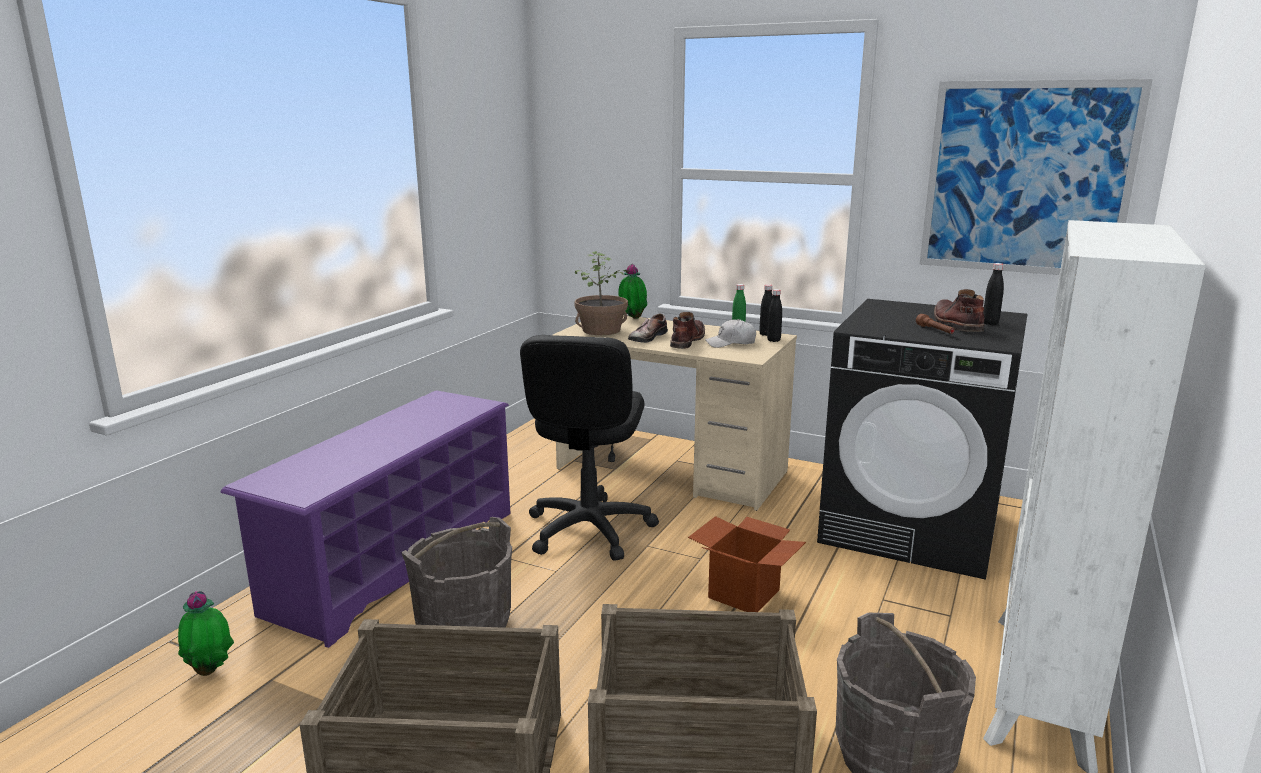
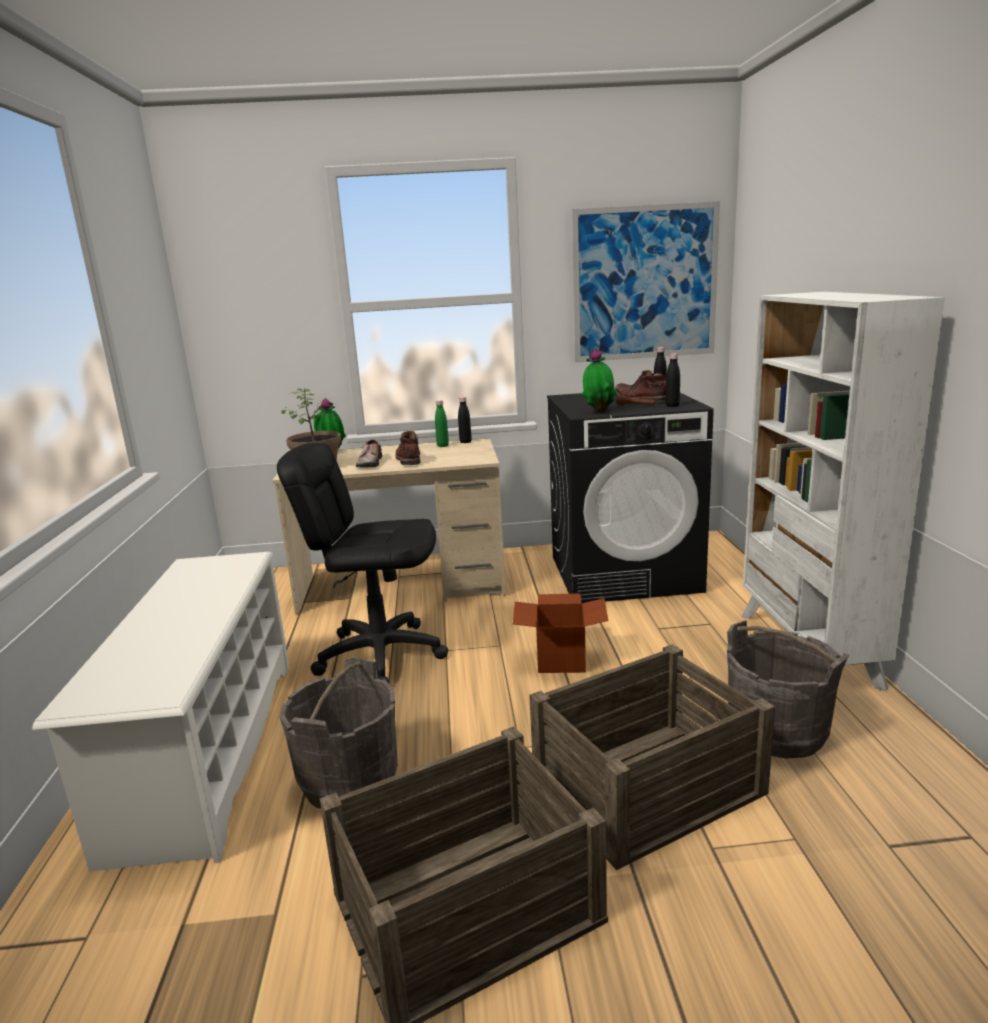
camera: 30 degrees left, 0 degrees up
potted plant [178,591,234,676] -> potted plant moved to [582,348,617,413]
purple shoe rack [221,390,510,648] -> white shoe rack [32,552,289,872]
black office chair [520,335,659,561] -> black office chair turned 120 degrees clockwise [277,443,448,683]
white cap [705,319,756,348] -> none
black bottle [767,289,782,342] -> black bottle moved to [666,353,680,407]

